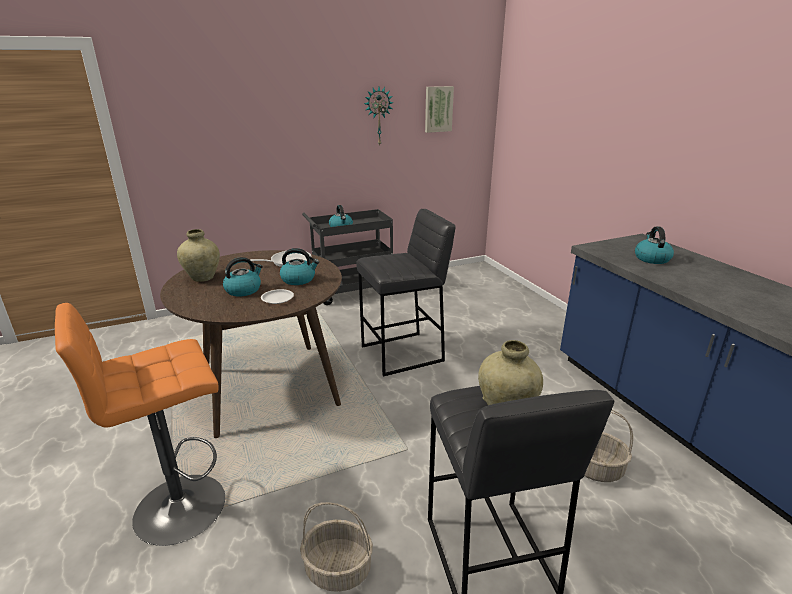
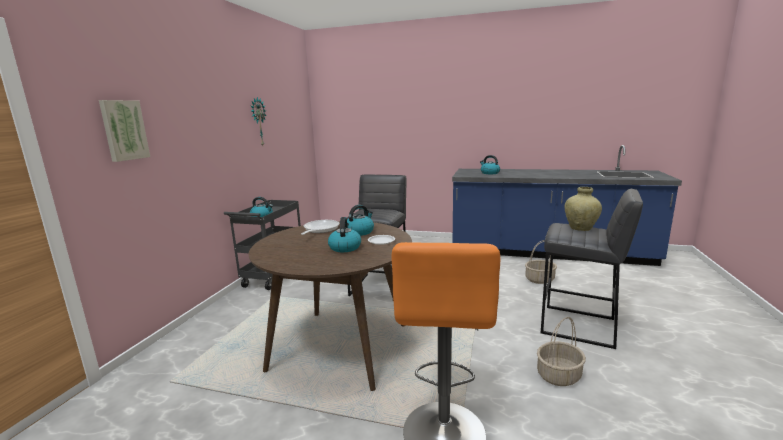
camera: 50 degrees left, 10 degrees down
beige vase [177,229,220,282] -> none
picture [425,86,454,133] -> picture moved to [99,100,150,162]

